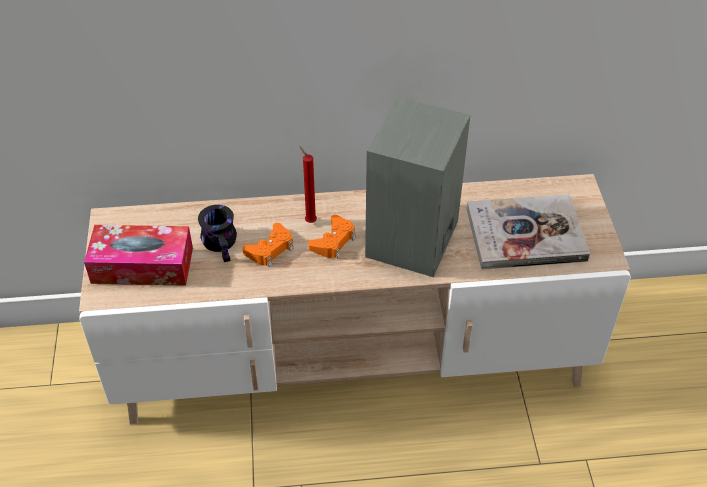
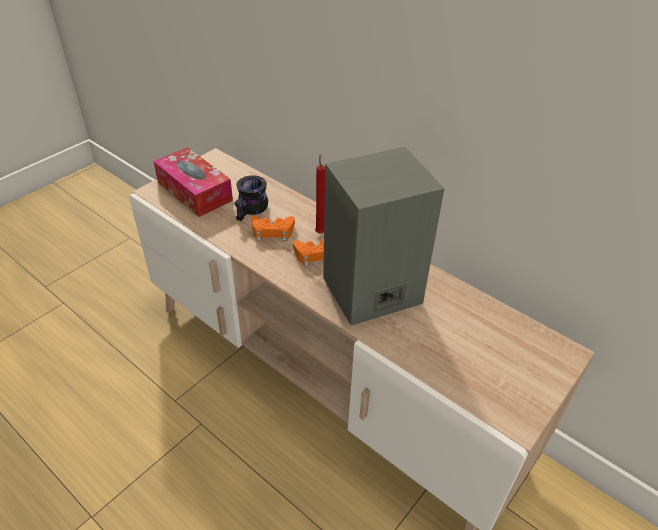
camera: 45 degrees right, 5 degrees down
book [467,194,590,270] -> none

